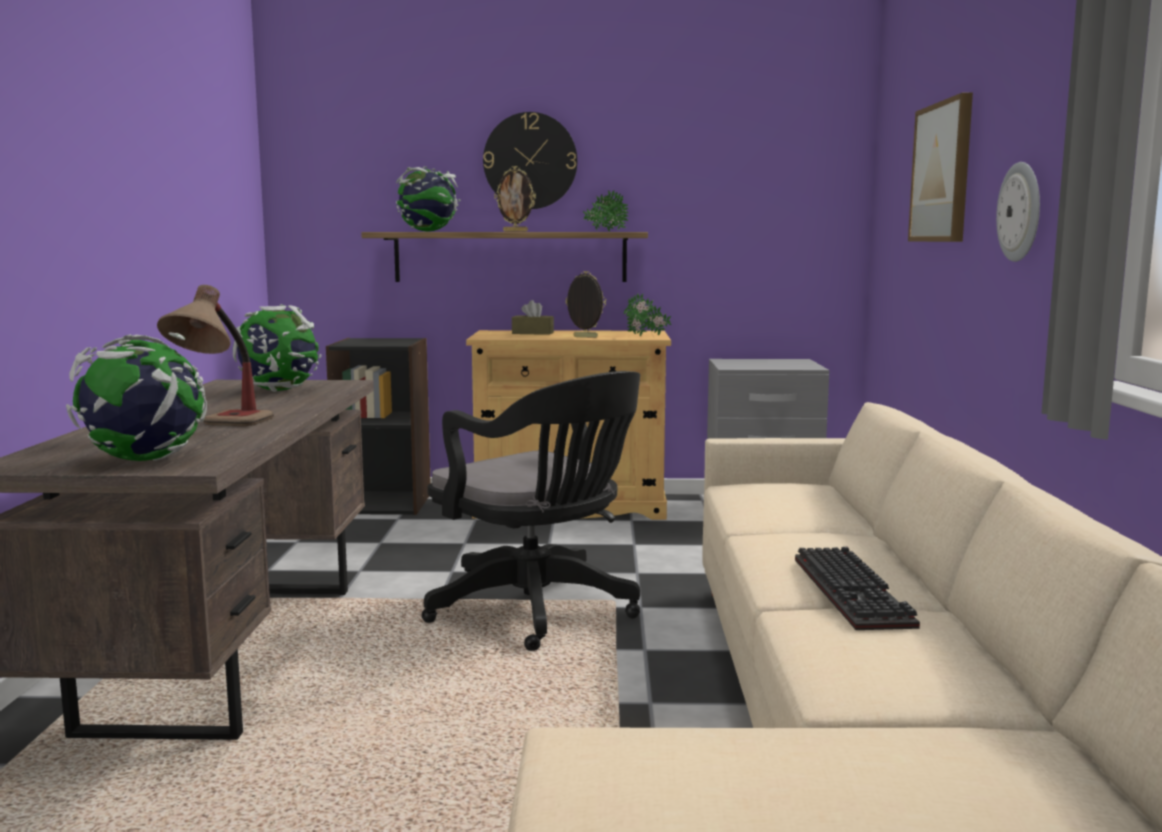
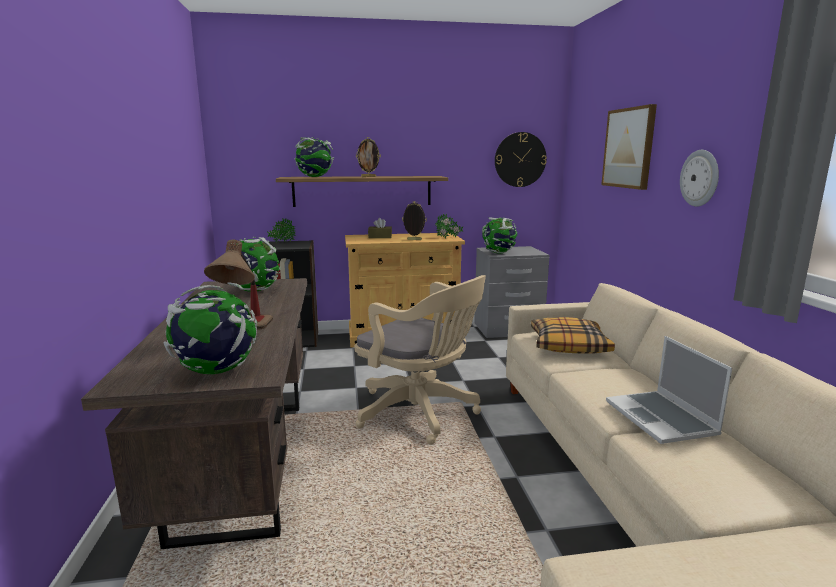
camera: 10 degrees left, 5 degrees up
black office chair [421,371,640,651] -> beige office chair [355,275,486,444]
wall clock [483,112,577,209] -> wall clock moved to [495,132,547,187]
potted plant [583,190,629,232] -> potted plant moved to [267,218,296,243]
keyboard [795,546,920,630] -> laptop [606,336,732,444]
none -> globe [482,217,517,253]
none -> pillow [531,317,615,354]

